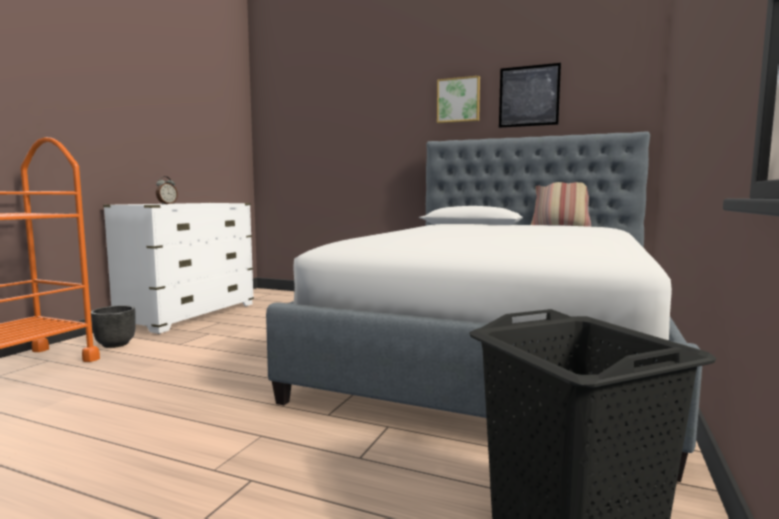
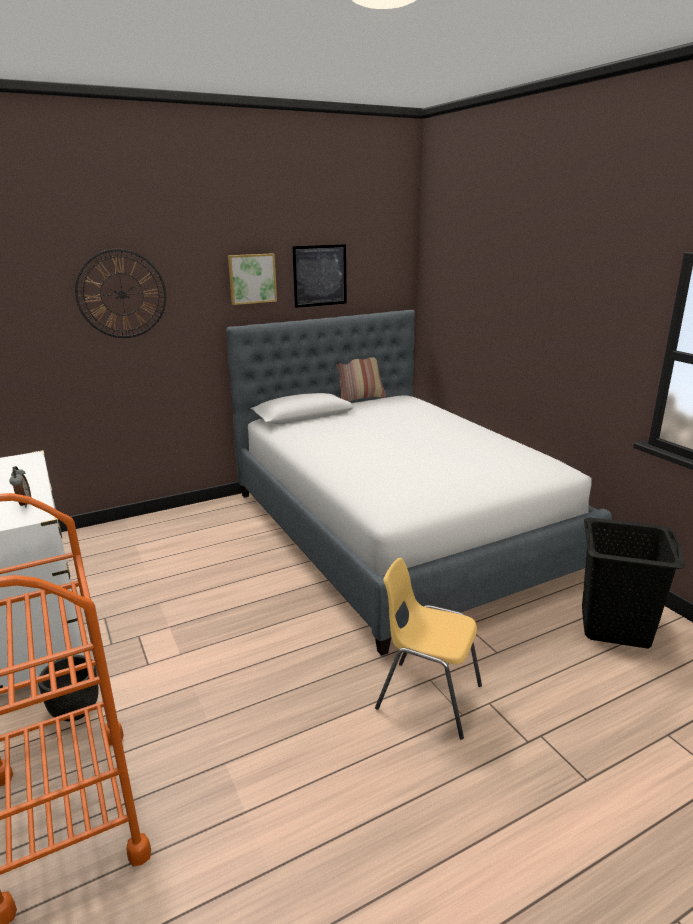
camera: 50 degrees left, 15 degrees up
none -> wall clock [75,249,166,338]
none -> yellow chair [375,558,482,739]

